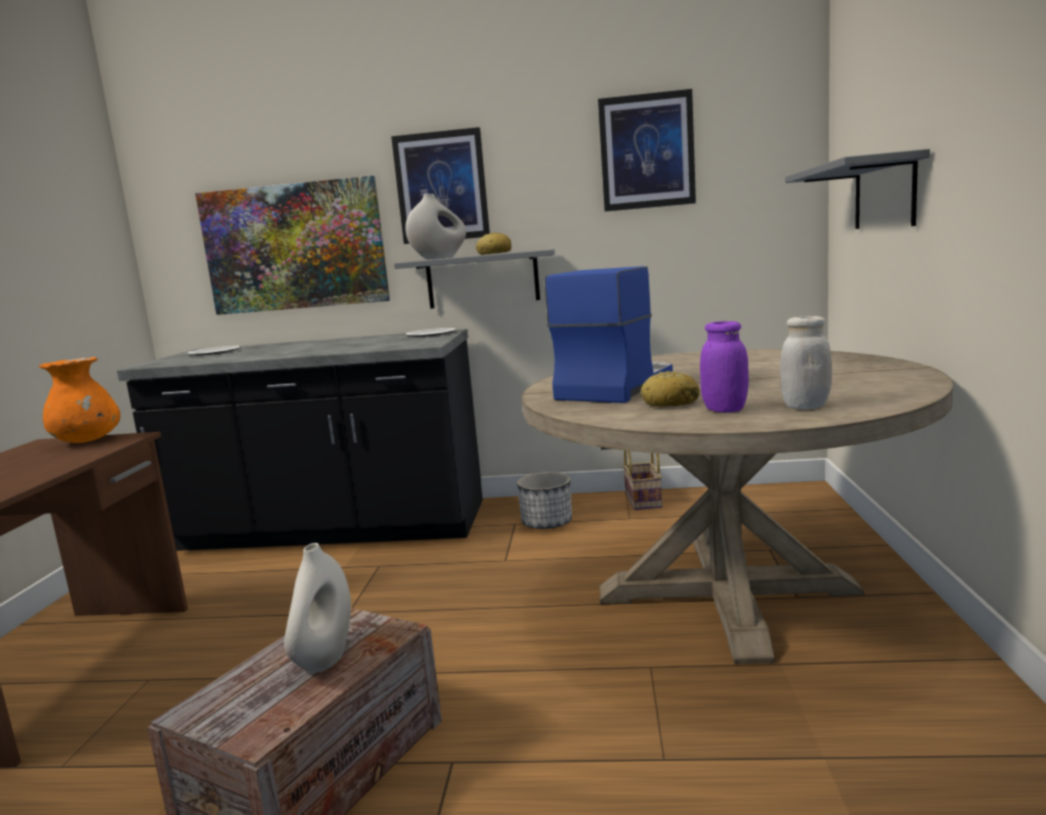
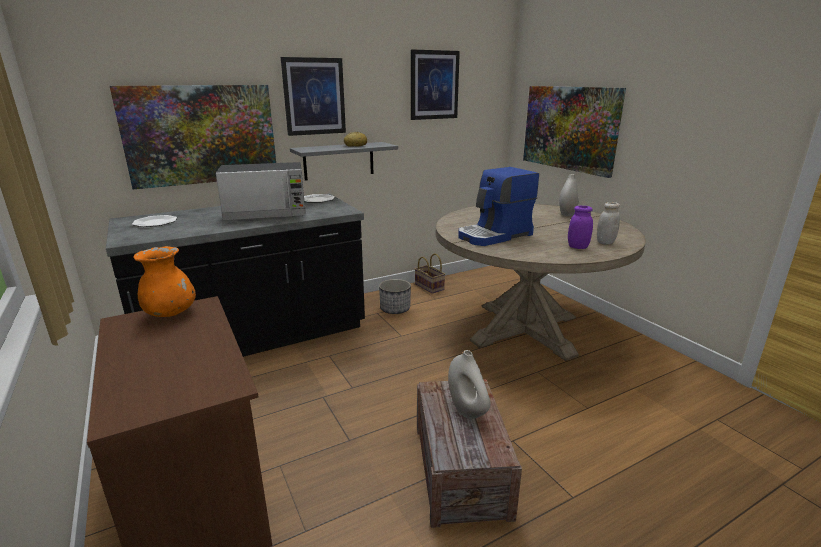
camera: 35 degrees left, 10 degrees up
white vase [405,194,466,260] -> white vase moved to [559,174,579,216]
coffee machine [545,266,673,403] -> coffee machine turned 120 degrees counterclockwise [458,167,539,246]
bread [641,371,700,407] -> none
grey shelf [785,149,930,229] -> picture [523,86,626,178]
none -> microwave [216,162,306,221]

